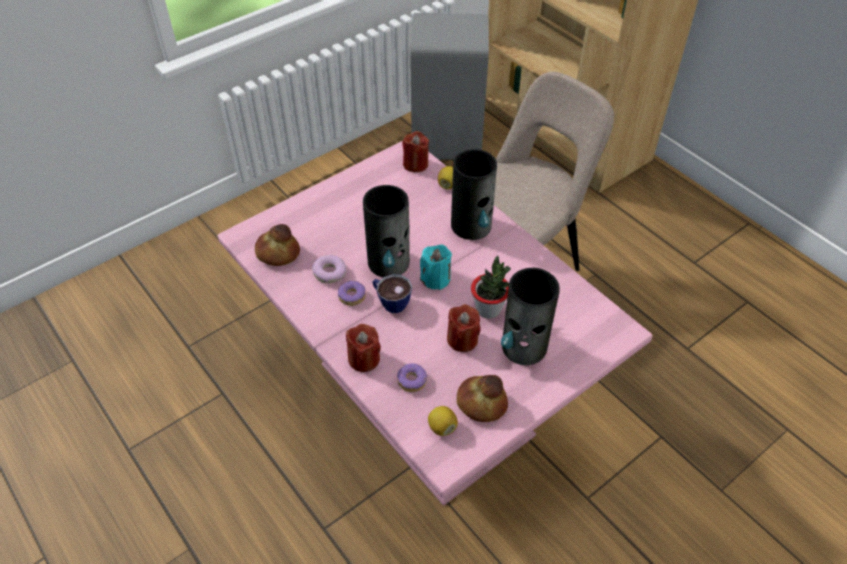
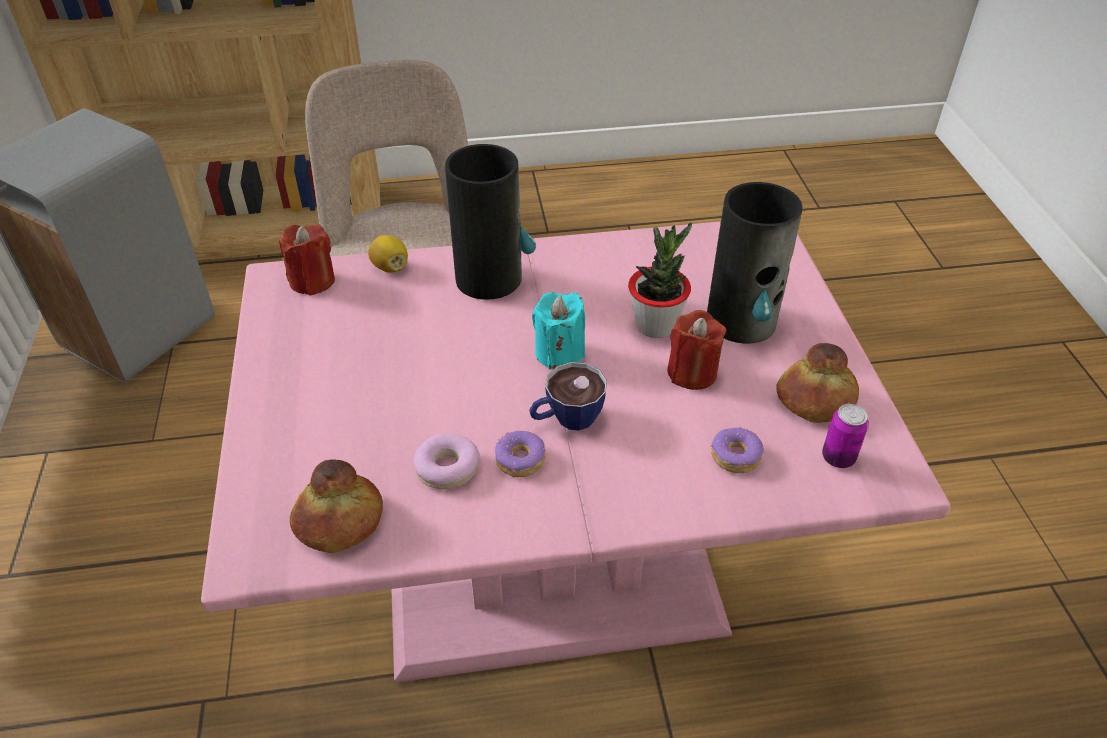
camera: 60 degrees left, 5 degrees down
red candle [346,324,381,372] -> none
vase [363,185,410,277] -> none
lemon [428,406,458,436] -> can [822,404,869,468]

